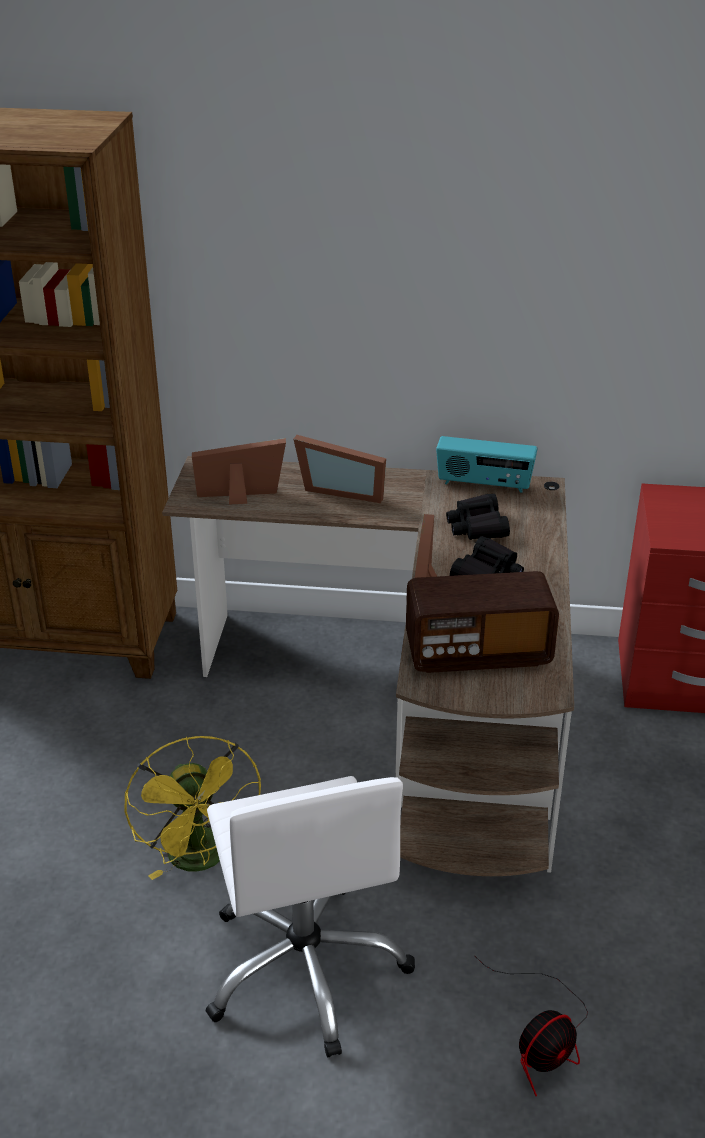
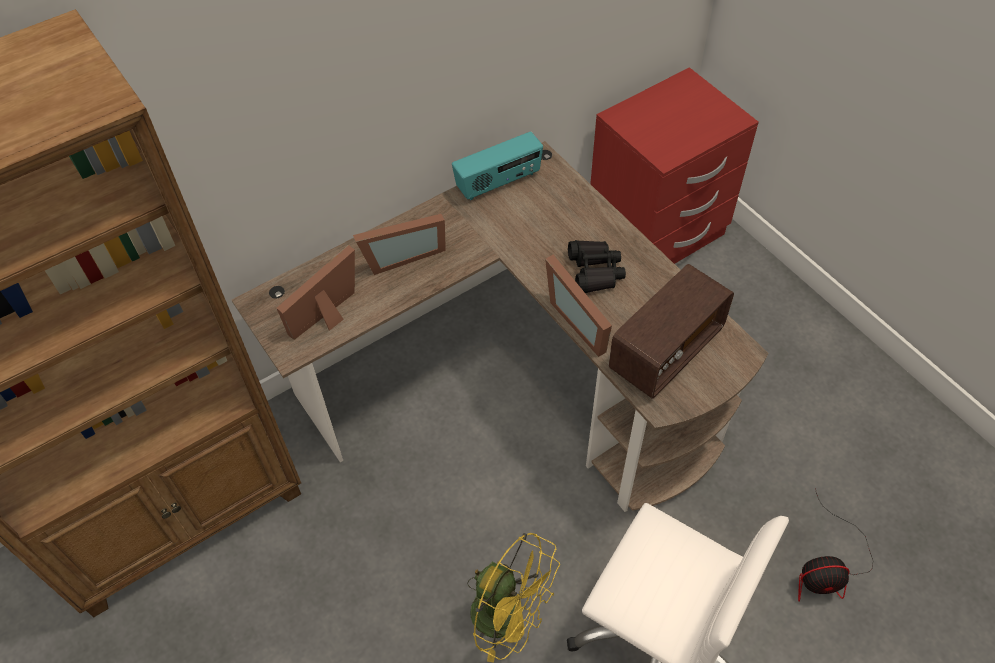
camera: 40 degrees left, 20 degrees up
black binoculars [446,494,510,540] -> none
fan [475,956,588,1096] -> fan turned 75 degrees clockwise [798,489,873,602]

